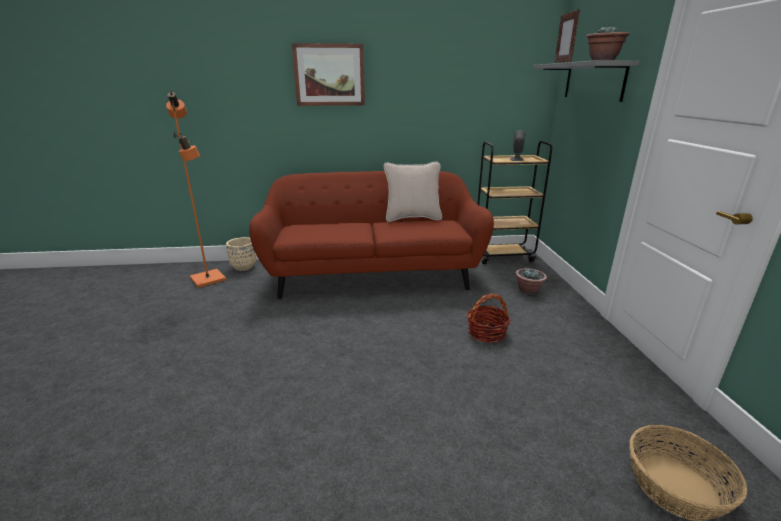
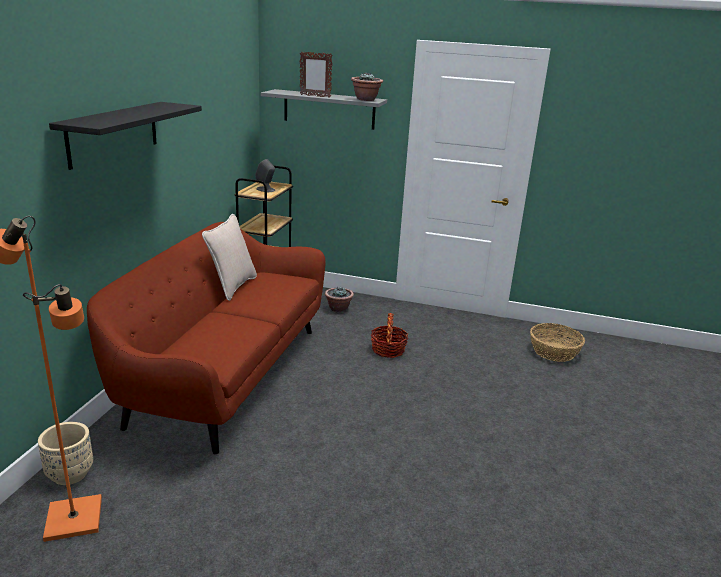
camera: 70 degrees left, 0 degrees up
picture [292,43,365,106] -> black shelf [49,102,202,170]

